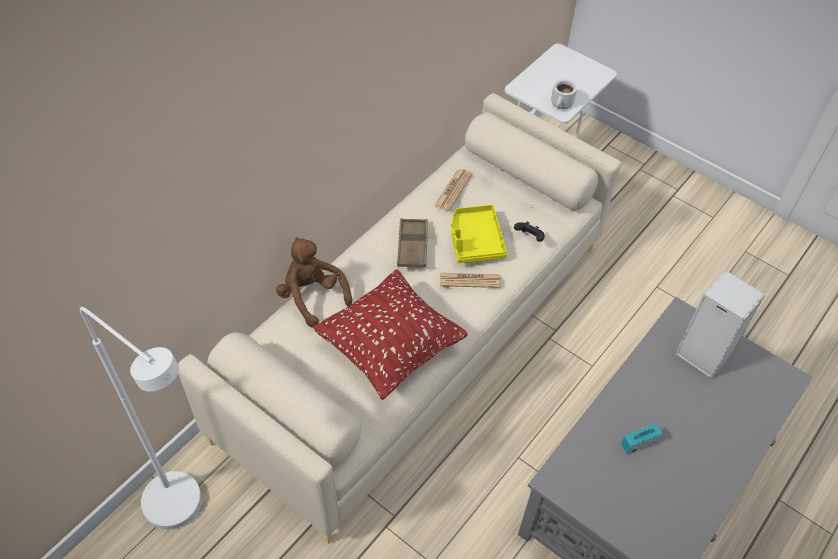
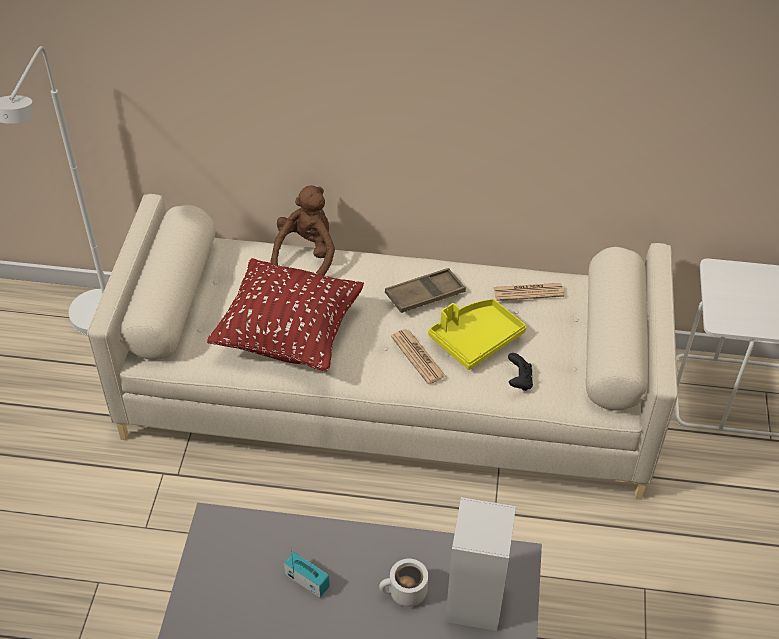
camera: 60 degrees right, 5 degrees down
white mug [551,80,577,109] -> white mug moved to [379,559,428,607]

